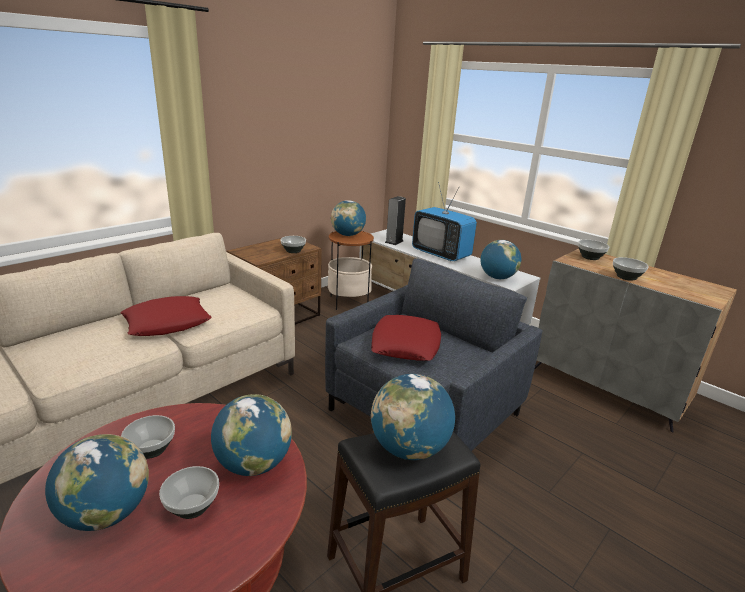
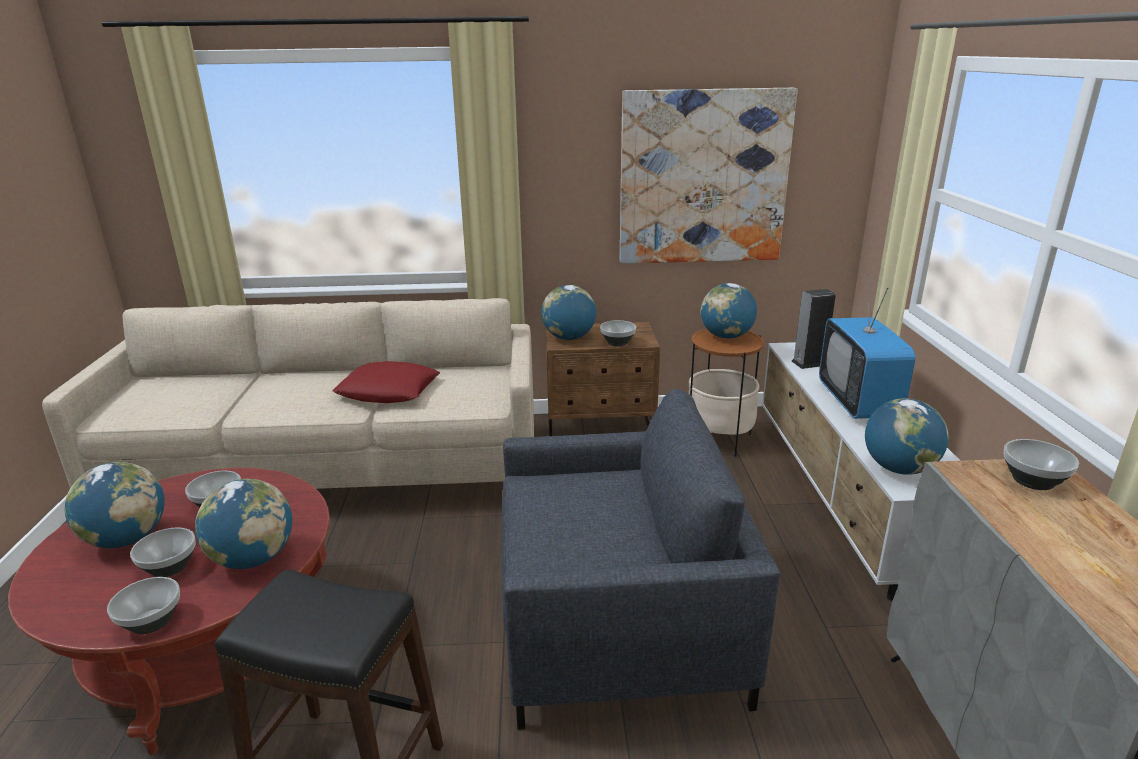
camera: 45 degrees right, 0 degrees up
red pillow [371,315,441,361] -> none
globe [371,374,455,460] -> globe moved to [541,285,596,340]
bowl [613,257,648,281] -> bowl moved to [107,577,180,634]
none -> picture [620,88,798,264]

